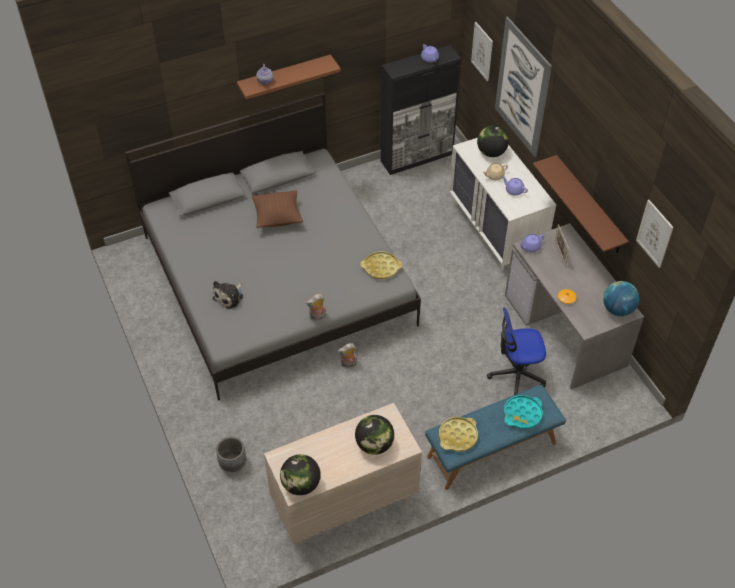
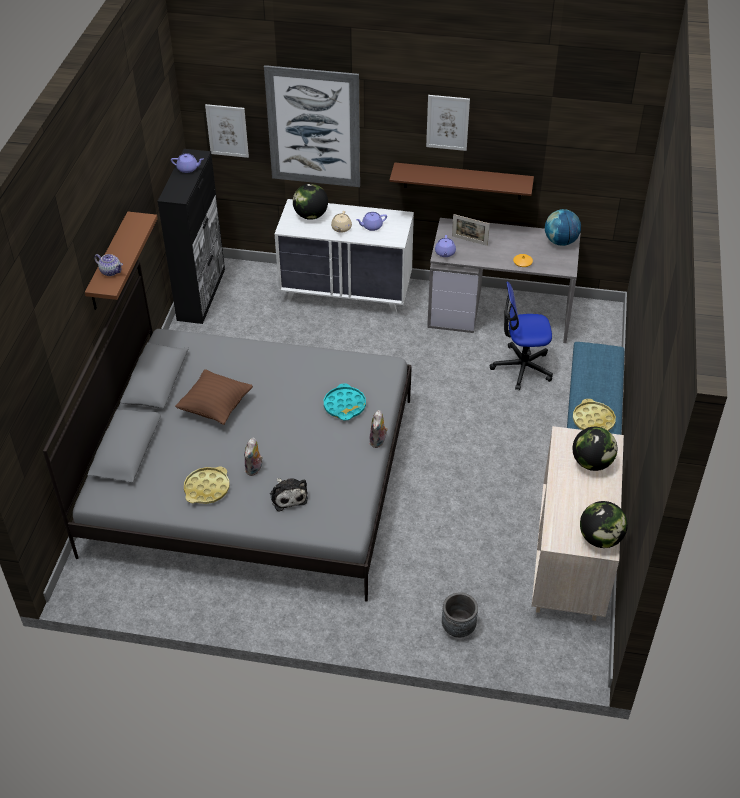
camera: 55 degrees left, 5 degrees down
plush toy [338,343,357,368] -> plush toy moved to [244,438,263,476]
yellow tray [360,251,402,279] -> yellow tray moved to [184,466,229,504]
office chair [487,308,546,395] -> office chair turned 60 degrees clockwise [490,282,553,391]
turquoise tray [504,395,543,429] -> turquoise tray moved to [324,384,366,420]
picture [636,200,673,268] -> picture moved to [426,95,470,151]

